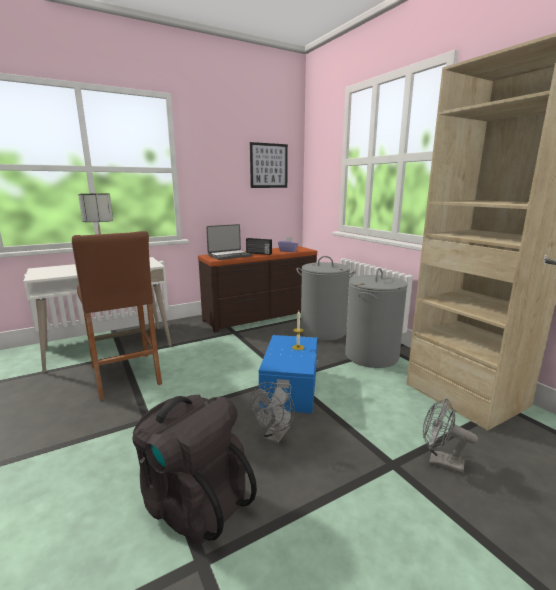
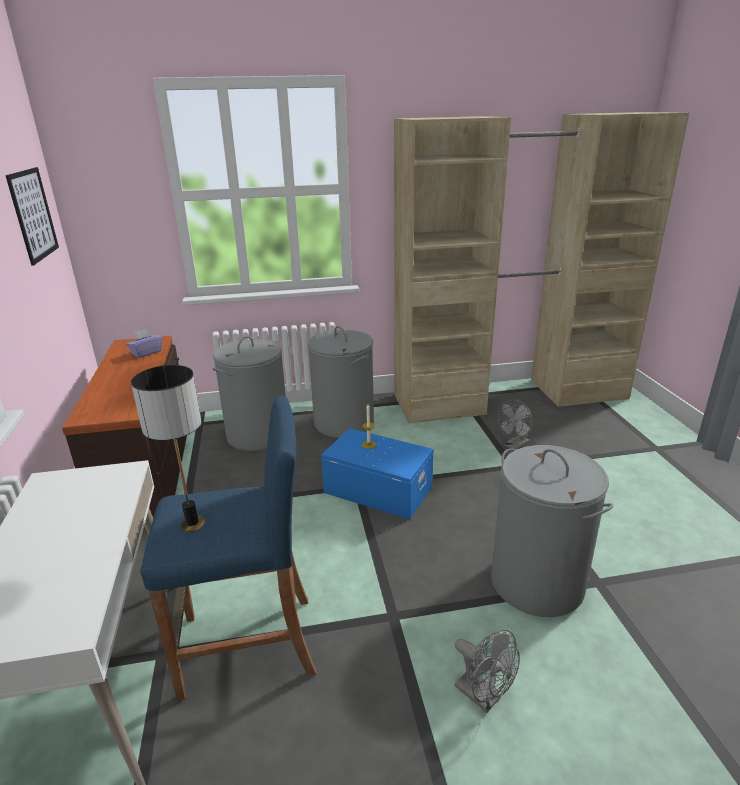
camera: 70 degrees left, 10 degrees up
brown stool [72,231,162,400] -> blue stool [140,395,316,701]
black backpack [132,394,257,545] -> grey laundry basket [491,445,613,617]
laptop [206,224,253,260] -> none
radio [246,238,272,255] -> none
grey fan [250,382,295,444] -> grey fan moved to [455,629,520,713]

